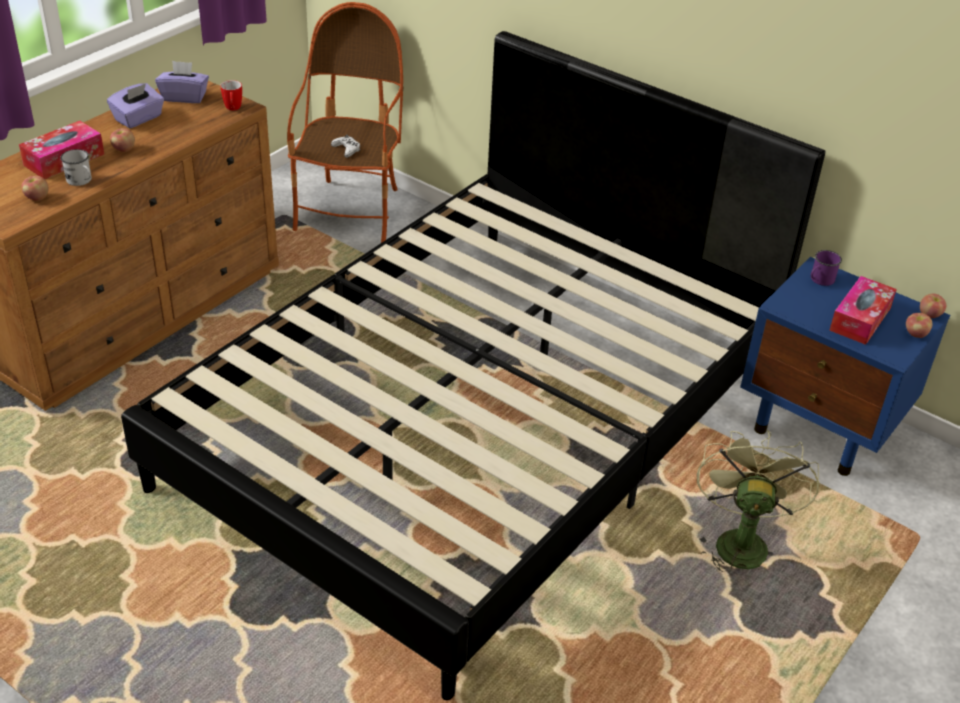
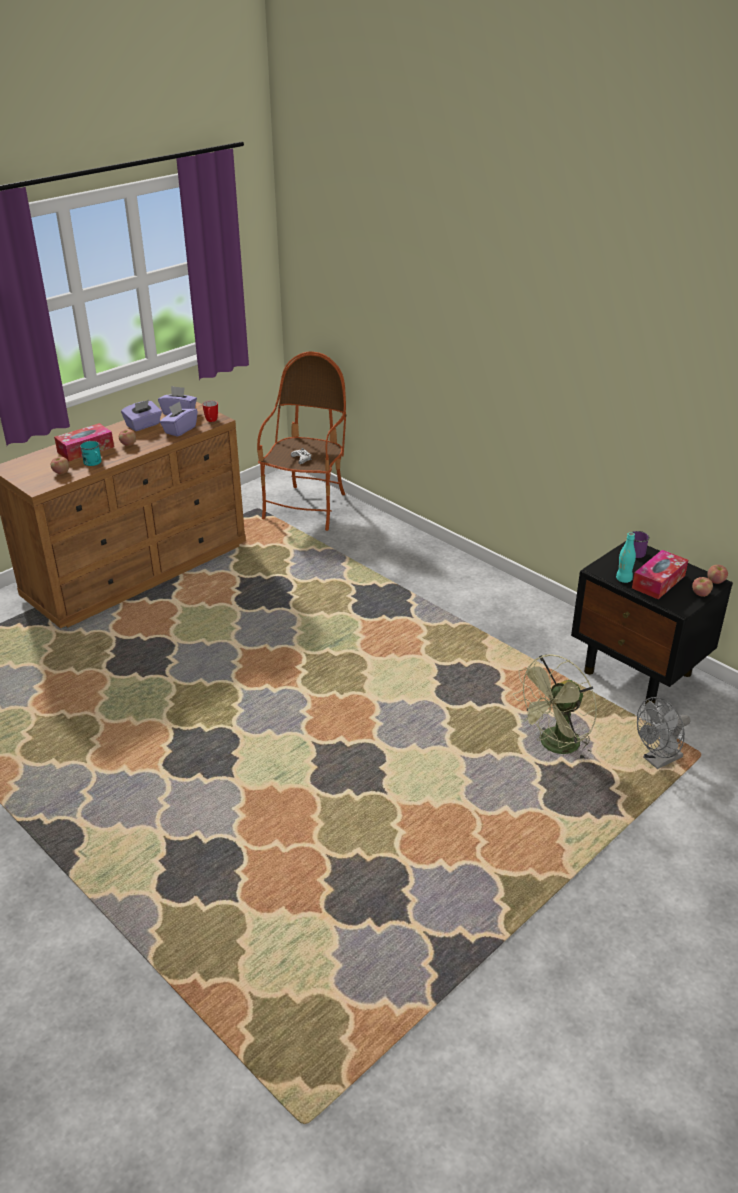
camera: 10 degrees right, 5 degrees down
white mug [60,149,92,186] -> turquoise mug [80,441,101,466]
black bed [121,31,826,700] -> none
green fan [697,430,820,572] -> green fan turned 150 degrees counterclockwise [513,654,597,761]
blue nightstand [740,257,950,476] -> black nightstand [571,541,733,705]
none -> purple tissue box [160,401,198,437]
none -> turquoise bottle [616,532,636,583]
none -> grey fan [637,697,691,769]

